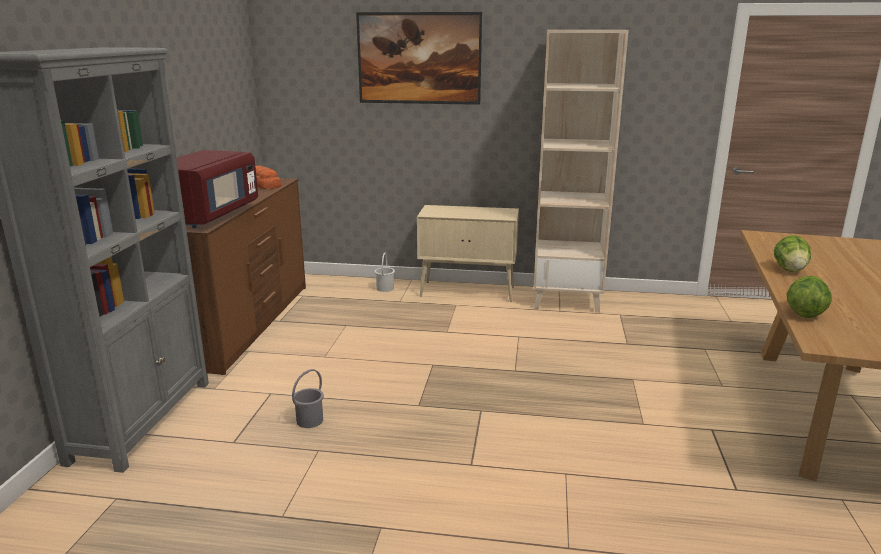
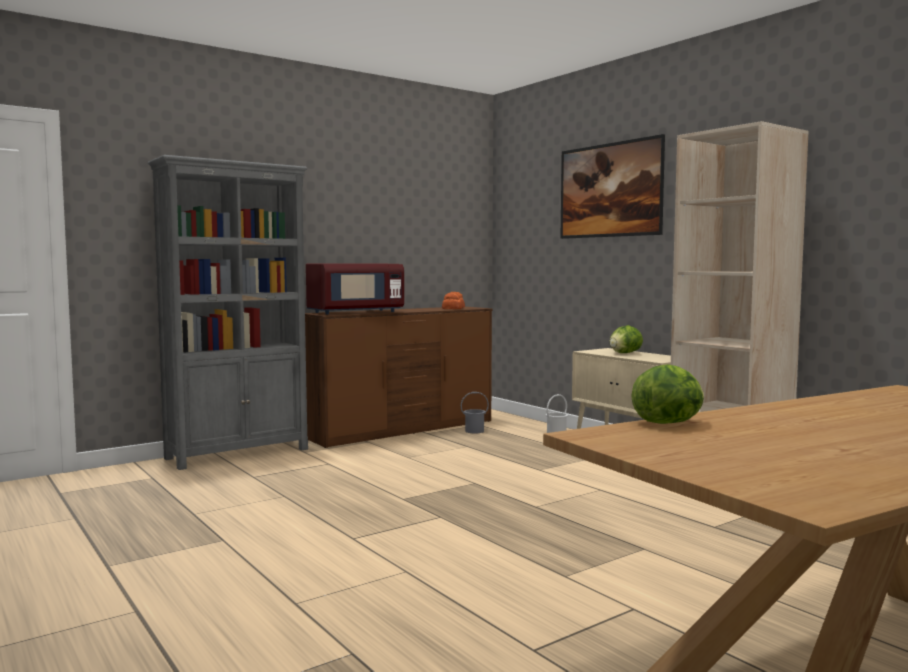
camera: 45 degrees right, 15 degrees down
grey bucket [292,369,324,428] -> grey bucket moved to [461,392,489,433]
lettuce [774,235,811,272] -> lettuce moved to [609,325,643,353]

